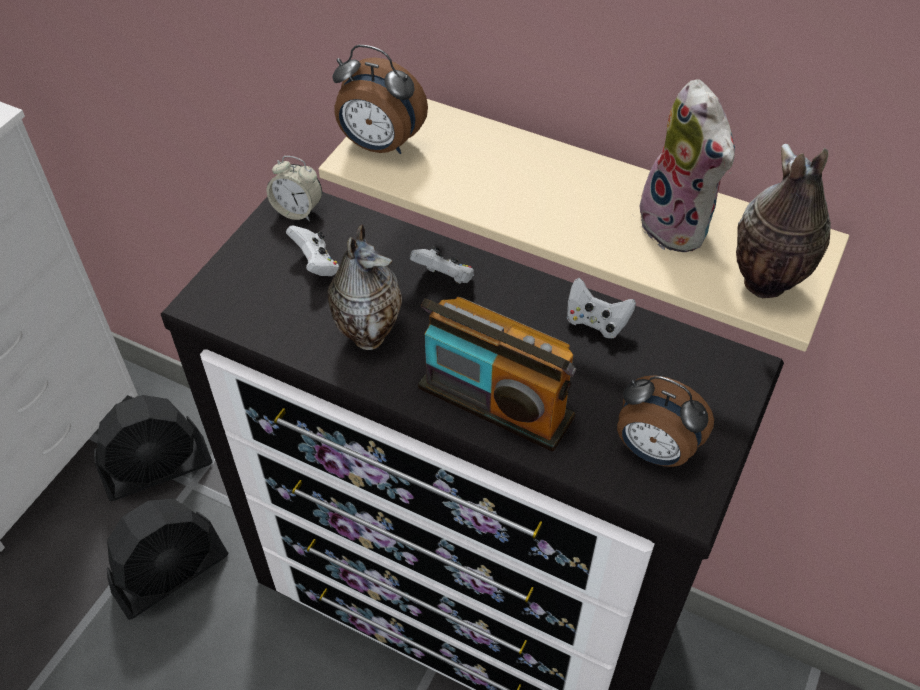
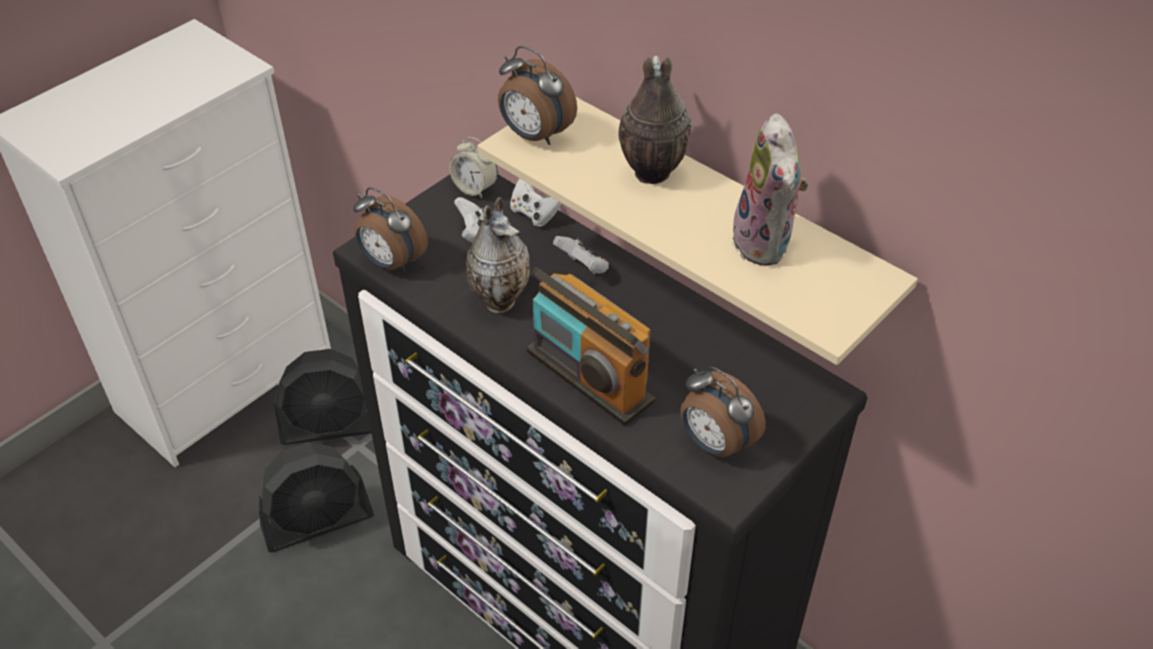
camera: 15 degrees right, 5 degrees down
white game controller [567,278,636,339] -> white game controller moved to [510,178,562,227]
vase [736,144,831,298] -> vase moved to [618,56,692,184]
none -> alarm clock [353,187,428,272]

